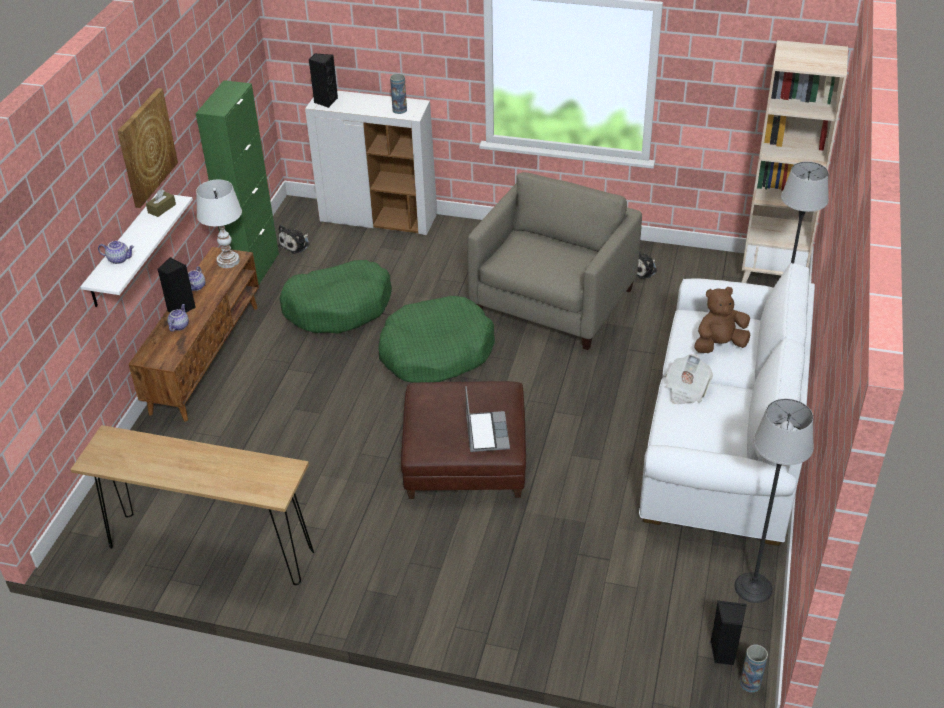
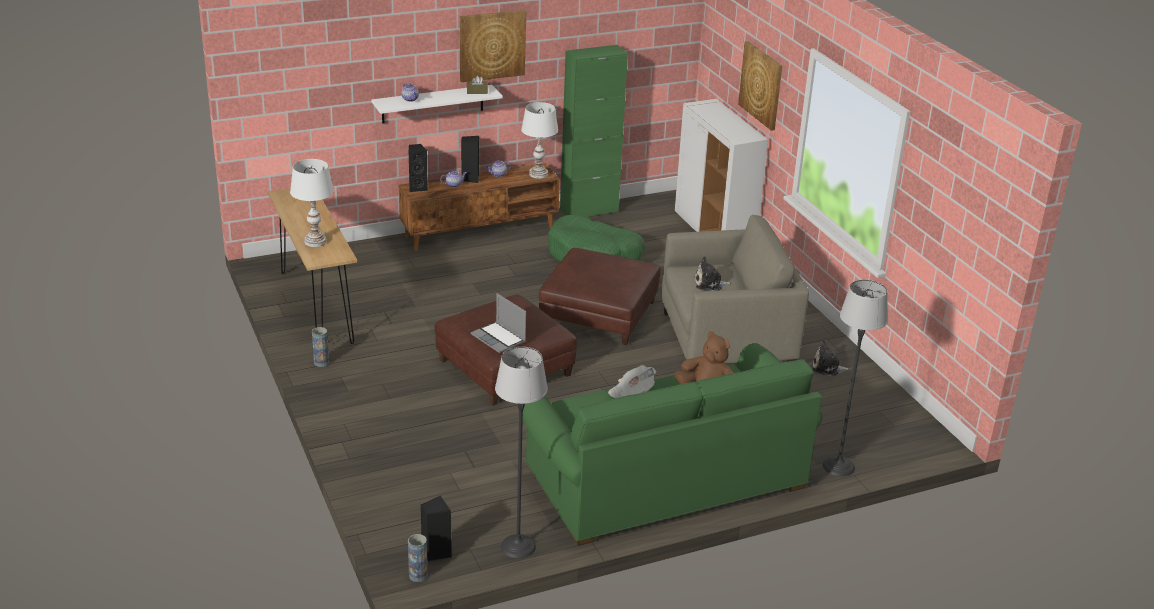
camera: 50 degrees right, 10 degrees down
plush toy [278,225,310,254] -> plush toy moved to [695,257,732,291]
black speaker [309,54,338,108] -> black speaker moved to [409,144,428,192]
green dog bed [378,296,495,383] -> brown ottoman [539,248,660,345]
vase [390,74,407,114] -> vase moved to [312,327,329,367]
laptop [465,386,510,452] -> laptop turned 90 degrees clockwise [471,293,526,353]
white sofa [639,263,815,546] -> green sofa [523,343,823,546]
beige bookcase [741,40,848,283] -> none
none -> white table lamp [290,159,334,247]
none -> picture [738,41,782,131]

